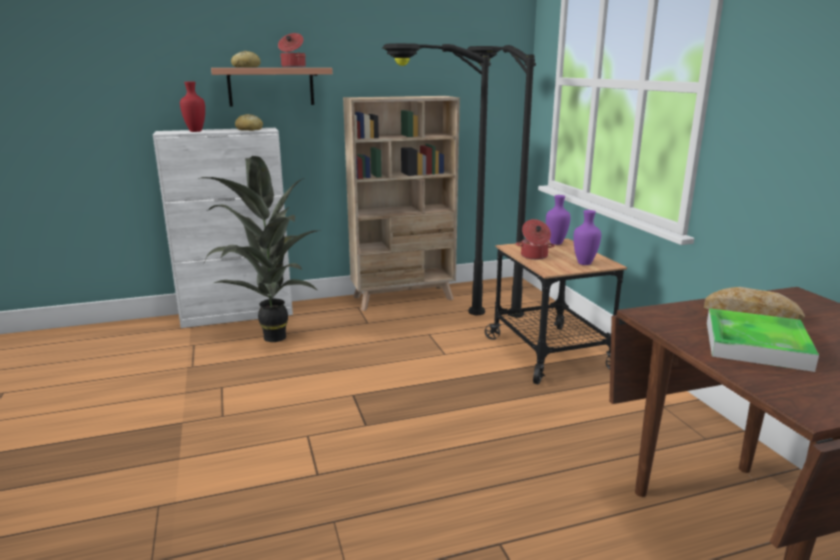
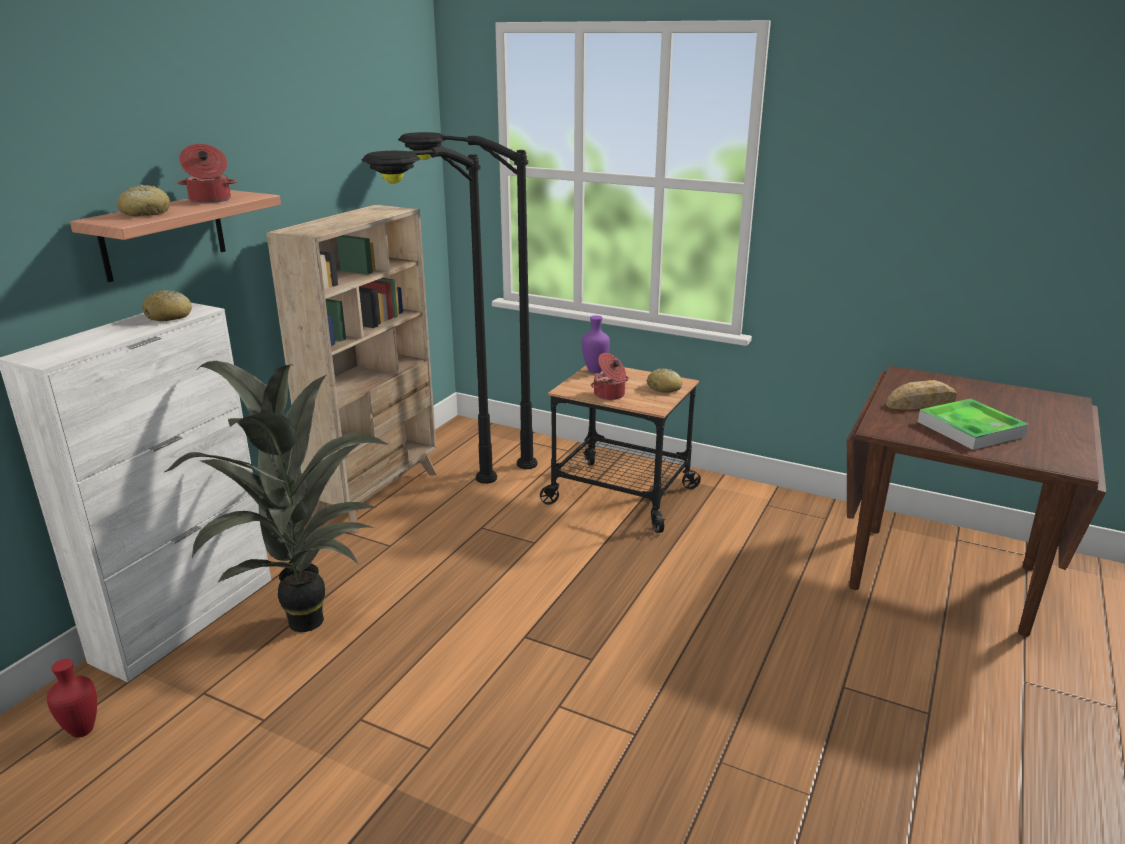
camera: 45 degrees left, 5 degrees up
red vase [180,82,205,132] -> red vase moved to [47,659,97,738]
purple vase [573,210,601,265] -> bread [647,368,682,393]

